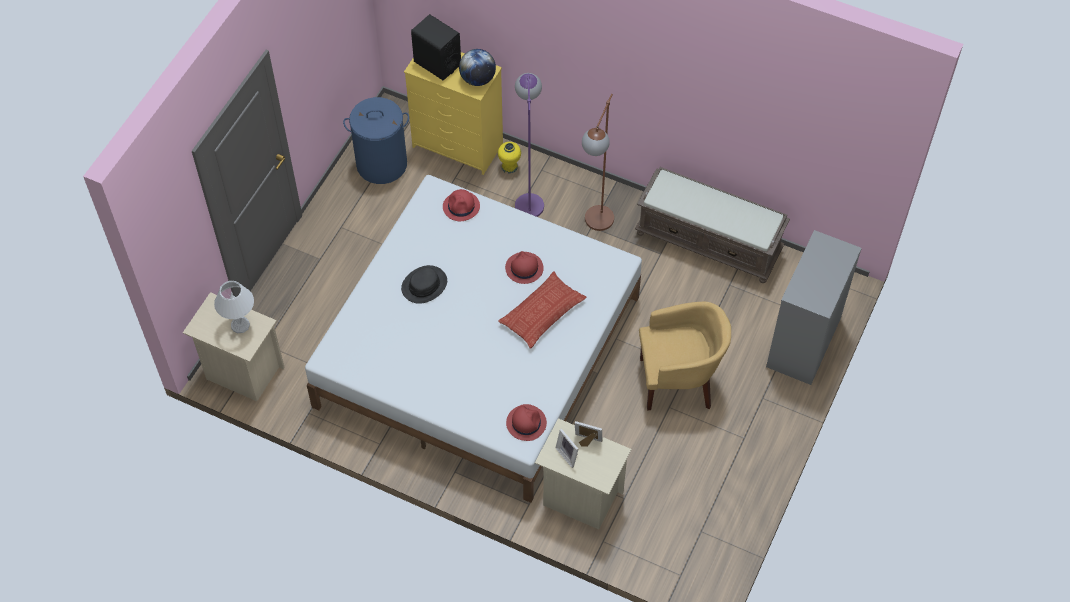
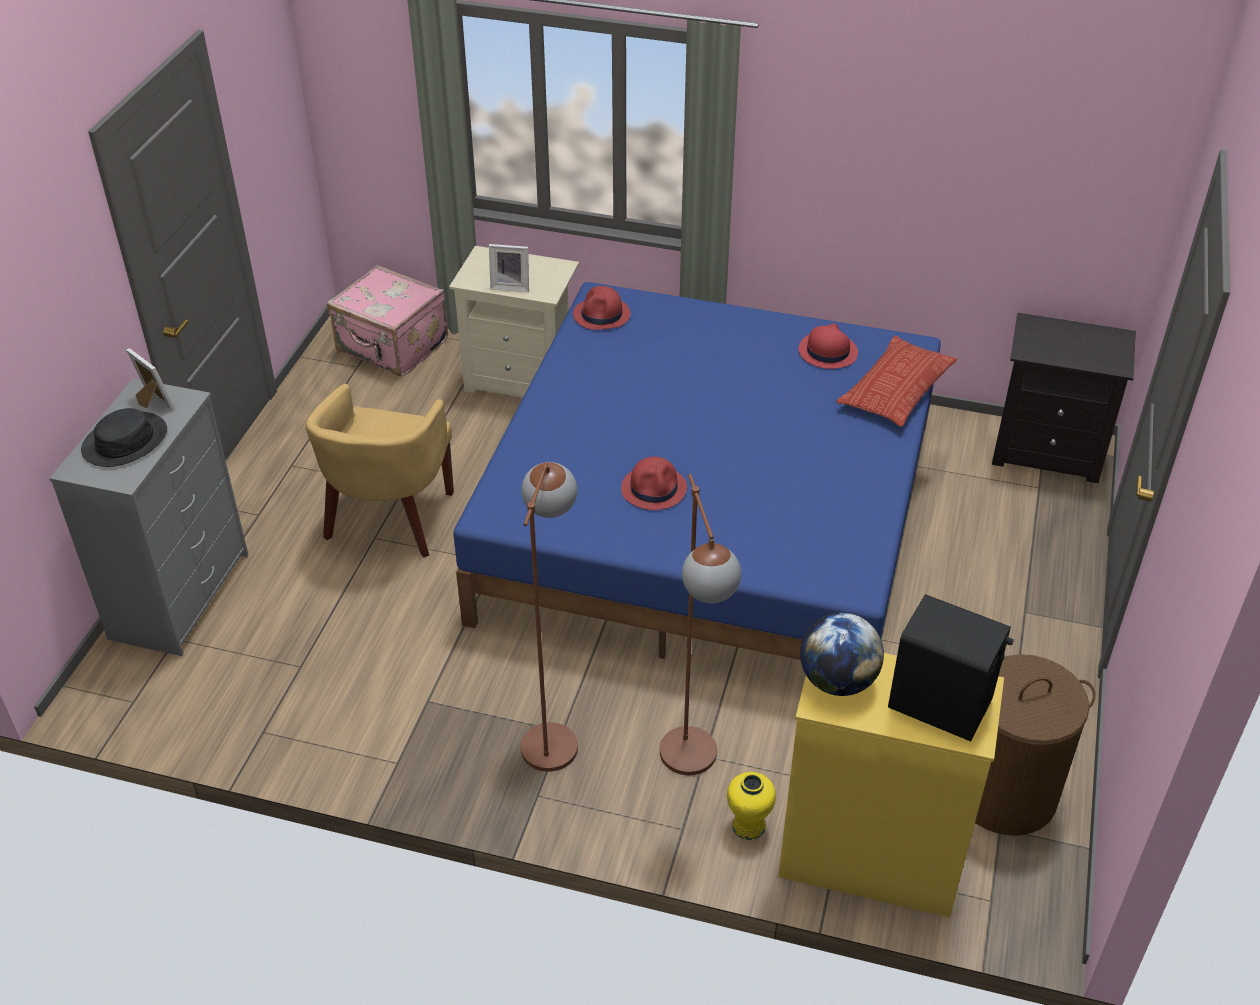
camera: 170 degrees right, 15 degrees down
beige nightstand [183,292,285,401] -> black nightstand [992,313,1136,483]
white table lamp [214,281,254,333] -> none
white bed [305,175,642,503] -> blue bed [453,282,941,660]
blue laundry basket [343,97,409,184] -> brown laundry basket [975,654,1096,836]
black hat [401,265,447,304] -> black hat moved to [81,408,167,467]
red hat [443,189,480,221] -> red hat moved to [798,324,858,369]
pillow [498,271,587,349] -> pillow moved to [837,336,957,427]
purple floor lamp [515,73,544,217] -> brown floor lamp [660,474,741,775]
picture frame [556,429,578,468] -> picture frame moved to [126,348,174,410]
brown bench [635,167,790,283] -> none
yellow armchair [639,302,731,410] -> yellow armchair turned 60 degrees counterclockwise [306,383,454,558]
none -> pink suitcase [327,265,448,377]

